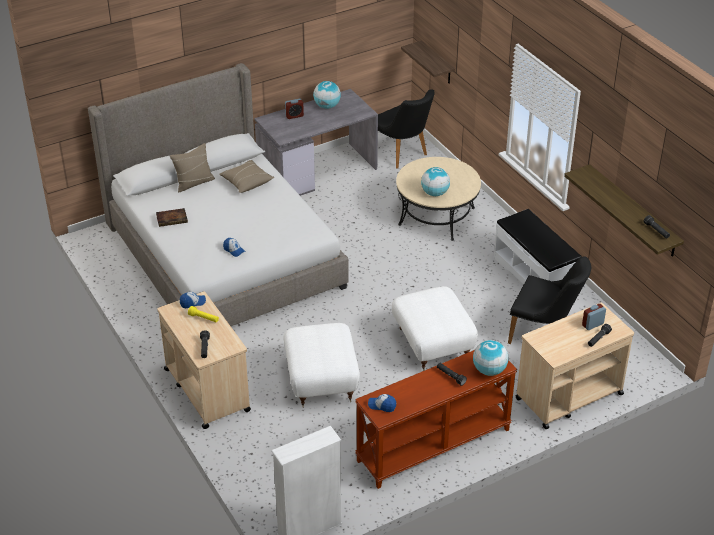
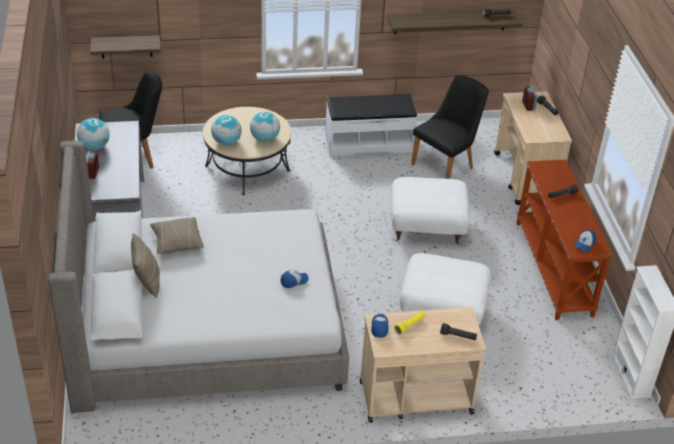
camera: 70 degrees left, 0 degrees up
book [156,208,188,227] -> none
globe [473,340,508,376] -> globe moved to [211,115,242,146]

